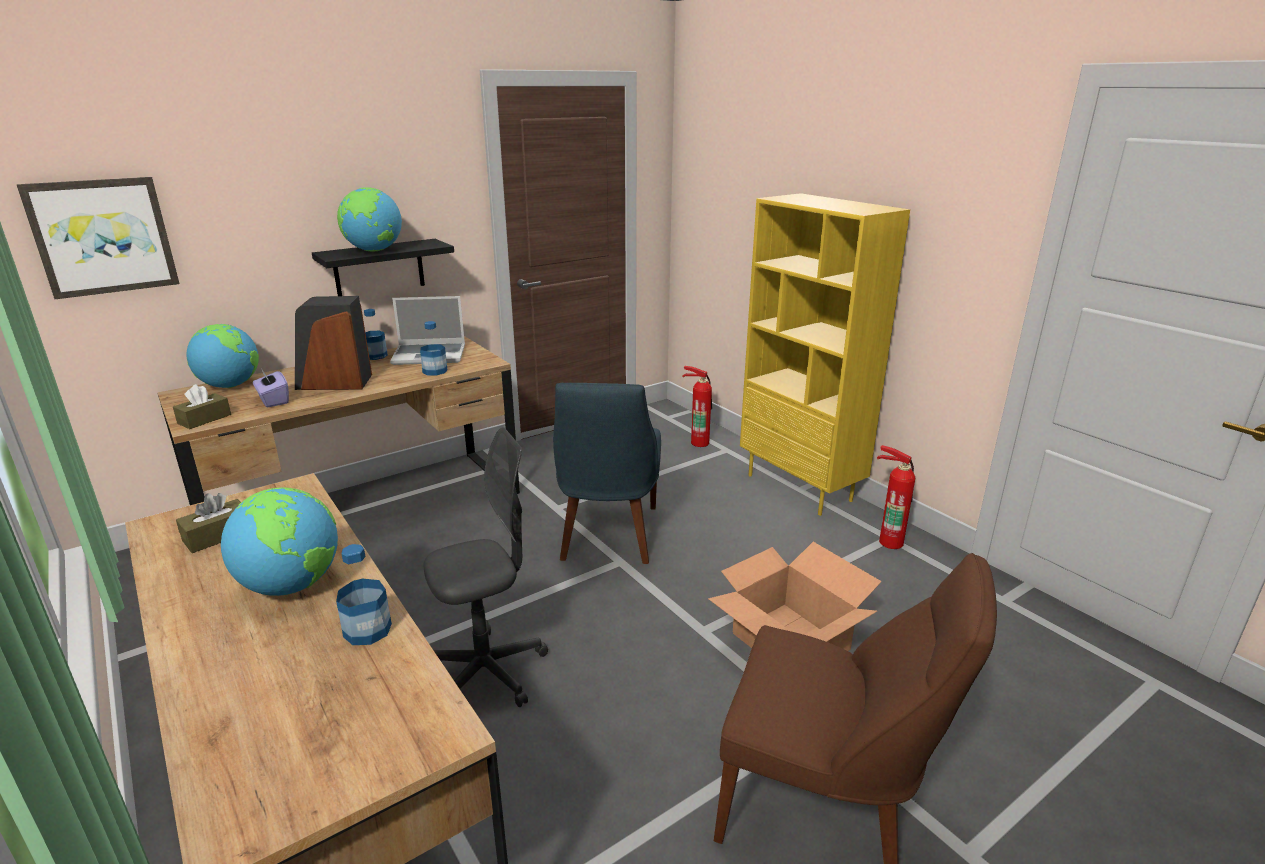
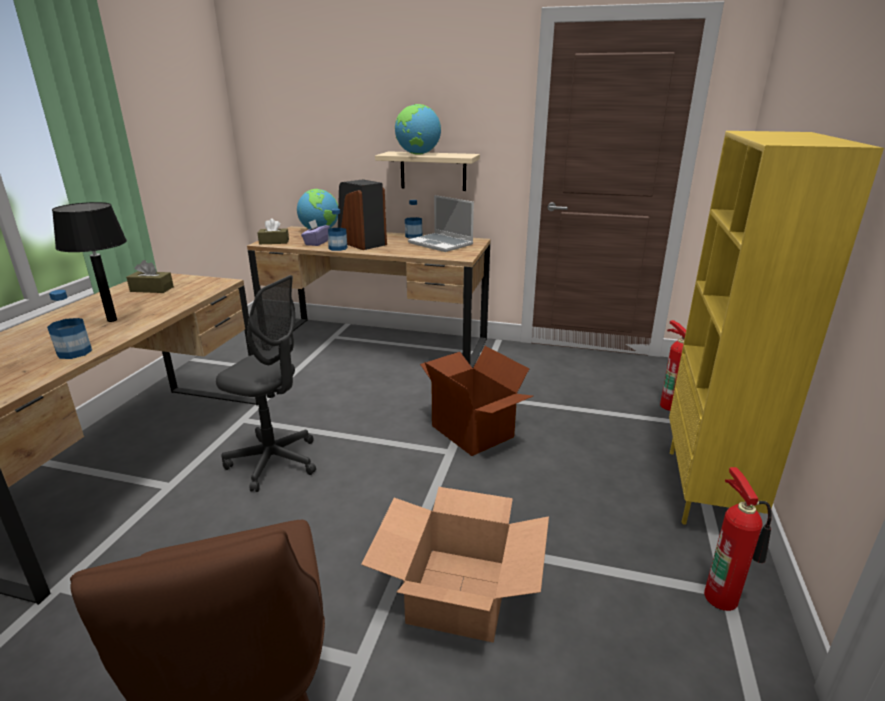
camera: 50 degrees right, 0 degrees up
picture [17,177,180,299] -> none
globe [221,488,338,596] -> black table lamp [52,202,127,322]
black shelf [312,239,454,296] -> beige shelf [375,151,480,191]
bottle [420,321,447,375] -> bottle moved to [328,209,348,251]
blue chair [553,383,661,564] -> cardboard box [420,346,533,456]

